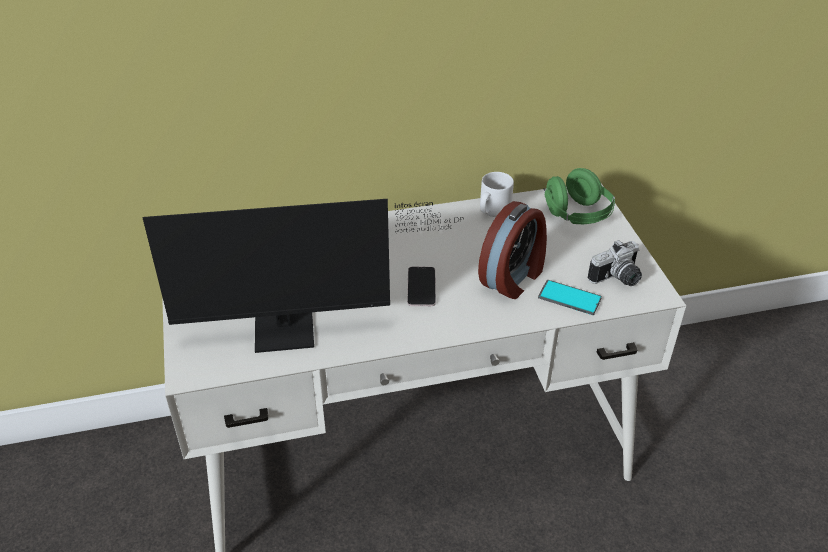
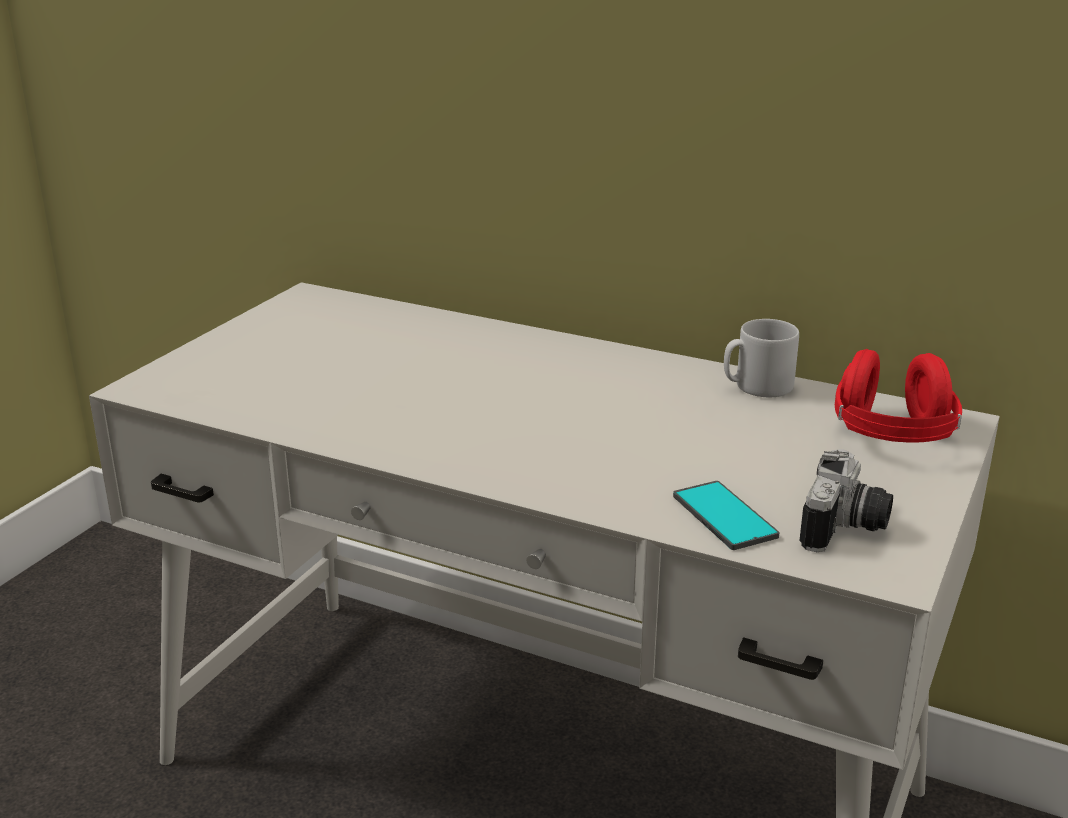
camera: 40 degrees right, 15 degrees down
monitor [143,199,464,353] -> none
phone [407,267,436,306] -> none
alarm clock [478,201,547,299] -> none
green headphones [543,168,615,224] -> red headphones [835,349,962,443]
camera [588,240,642,286] -> camera turned 75 degrees counterclockwise [799,449,893,552]

